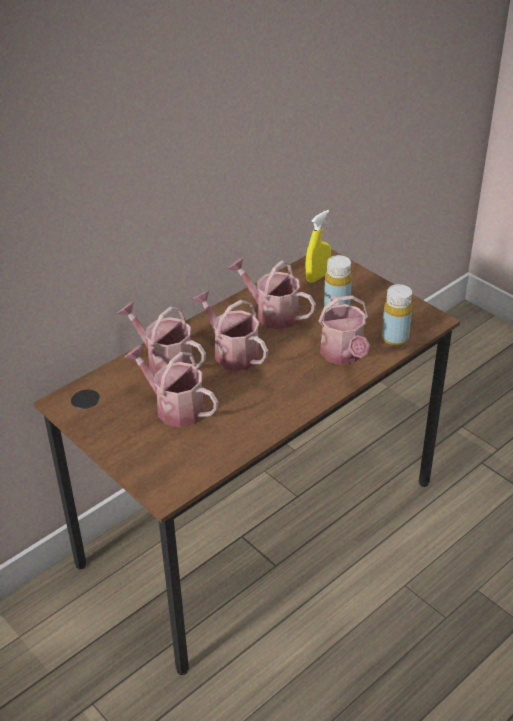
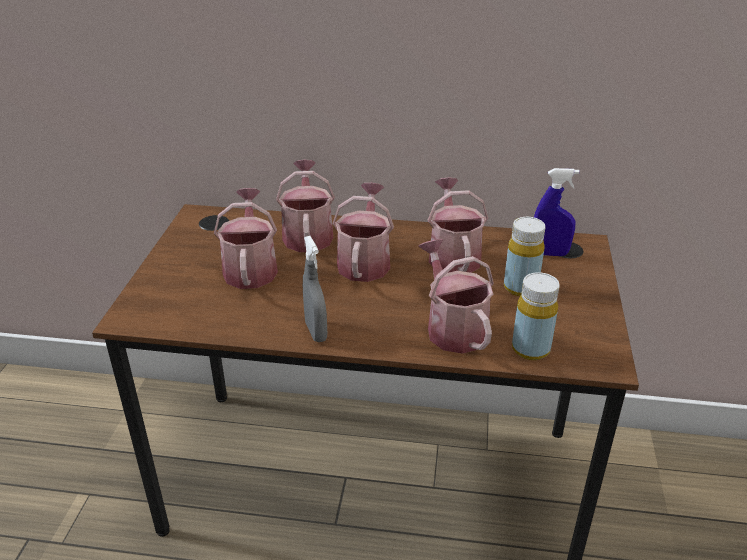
camera: 50 degrees right, 5 degrees down
yellow spray bottle [306,210,331,283] -> blue spray bottle [534,168,580,256]
watering can [319,295,370,365] -> watering can turned 120 degrees clockwise [419,239,494,354]
none -> grey spray bottle [303,236,327,342]

